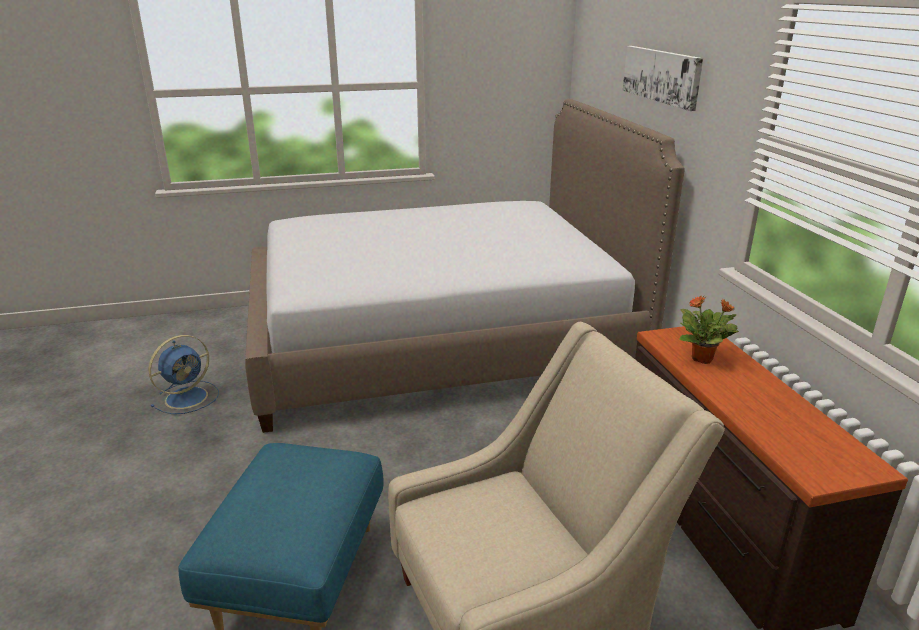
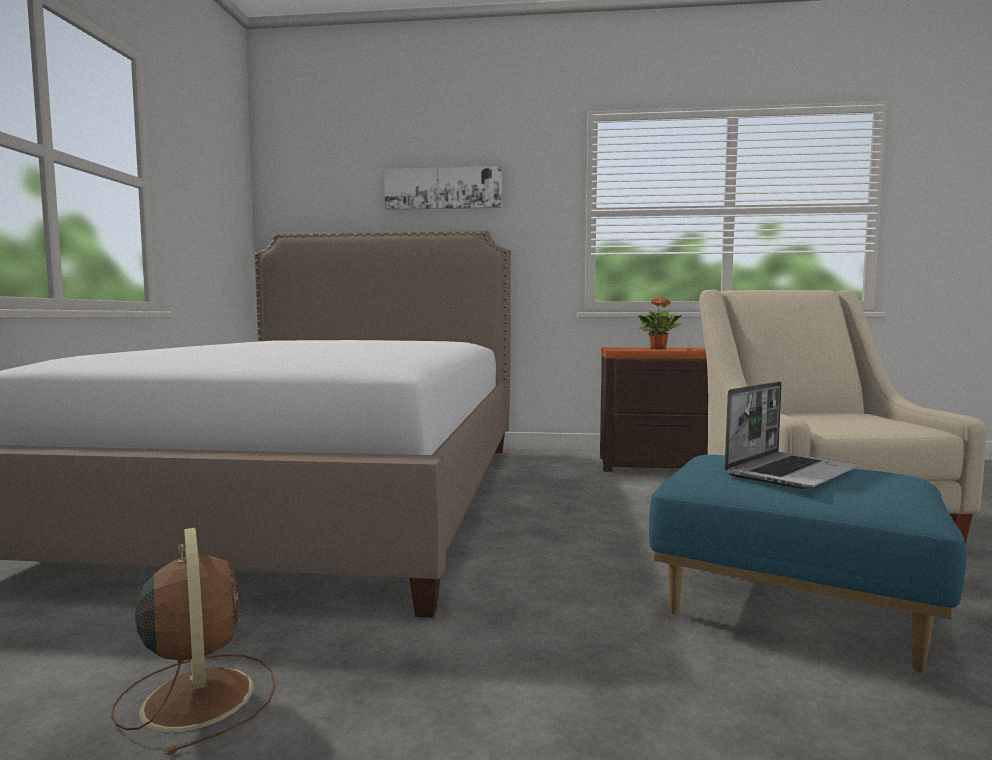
camera: 70 degrees left, 20 degrees down
blue fan [149,335,219,414] -> brown fan [111,528,276,756]
none -> laptop [724,381,858,489]

